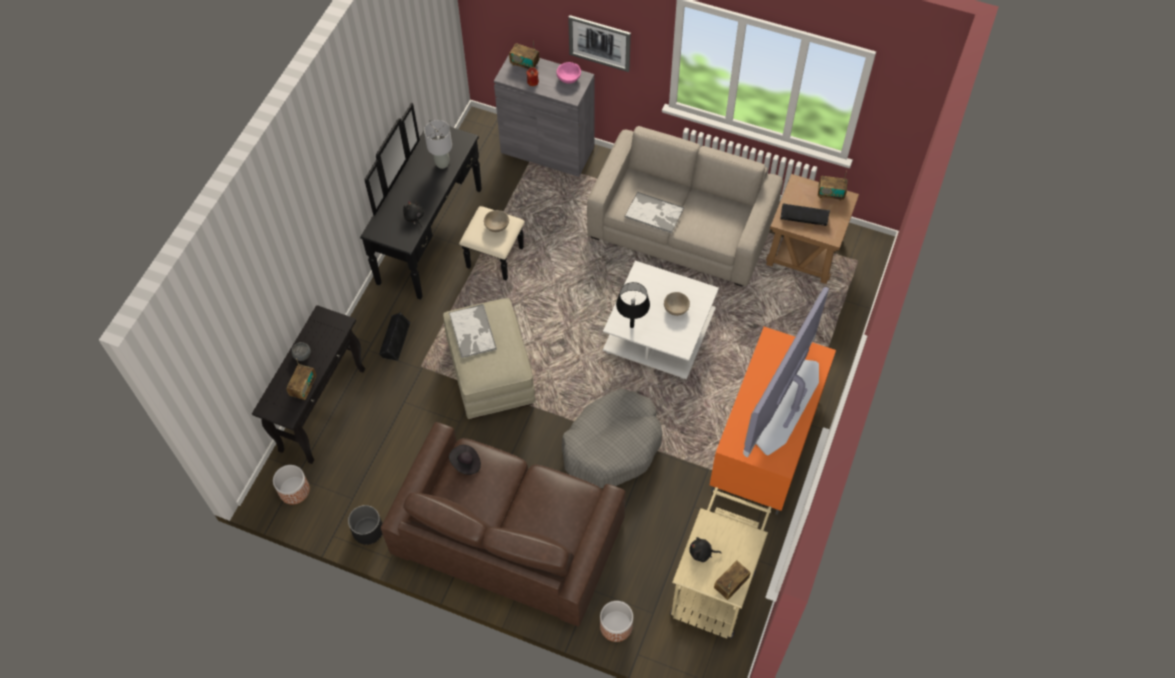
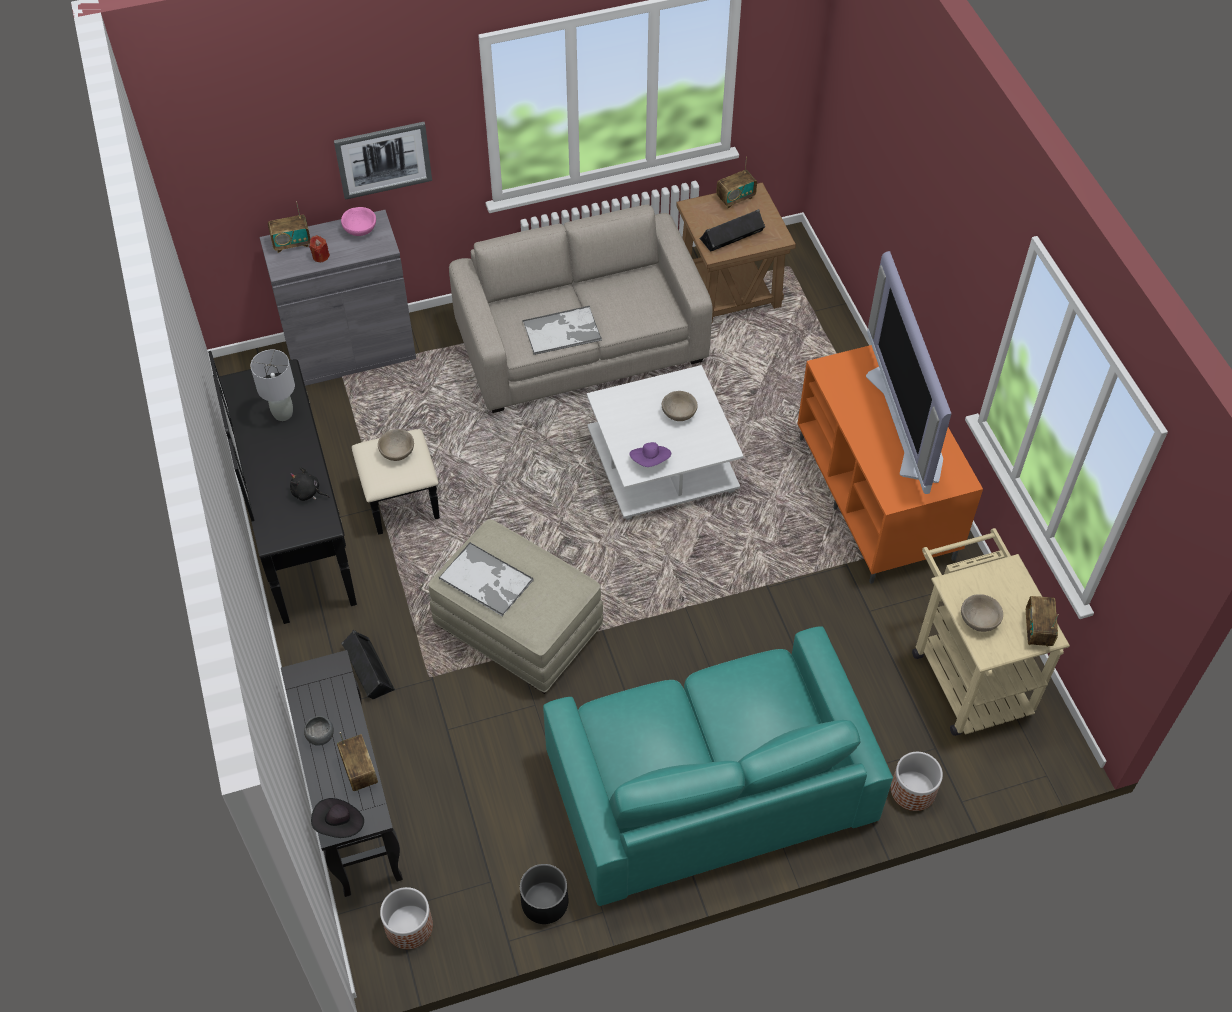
camera: 40 degrees left, 5 degrees down
brown sofa [381,422,626,627] -> turquoise sofa [543,626,893,906]
black hat [449,445,481,475] -> black hat moved to [311,798,364,838]
grey dog bed [562,388,662,488] -> none
black table lamp [616,282,650,328] -> purple hat [629,442,671,467]
black plush toy [689,537,721,562] -> beige bowl [961,594,1003,632]

